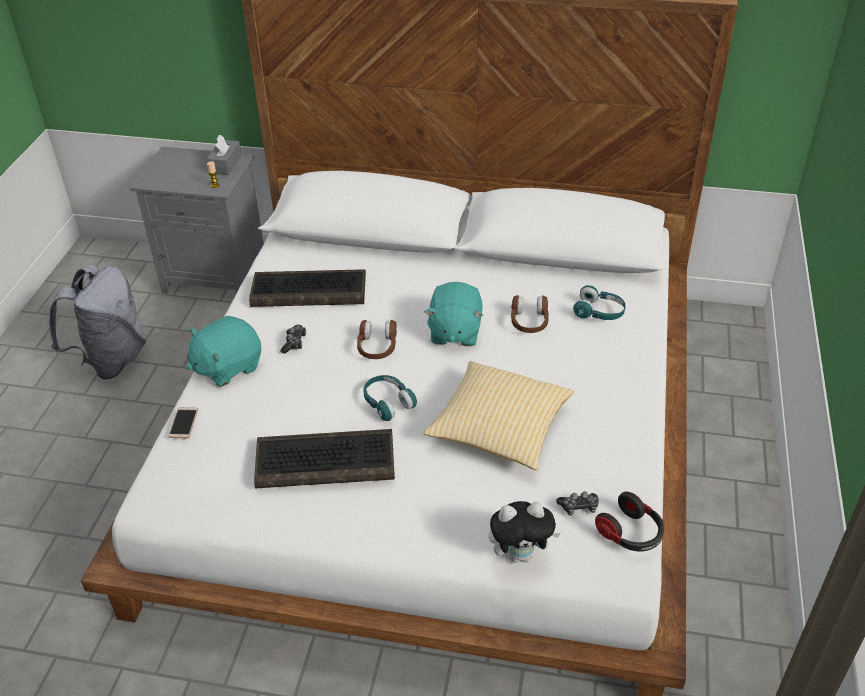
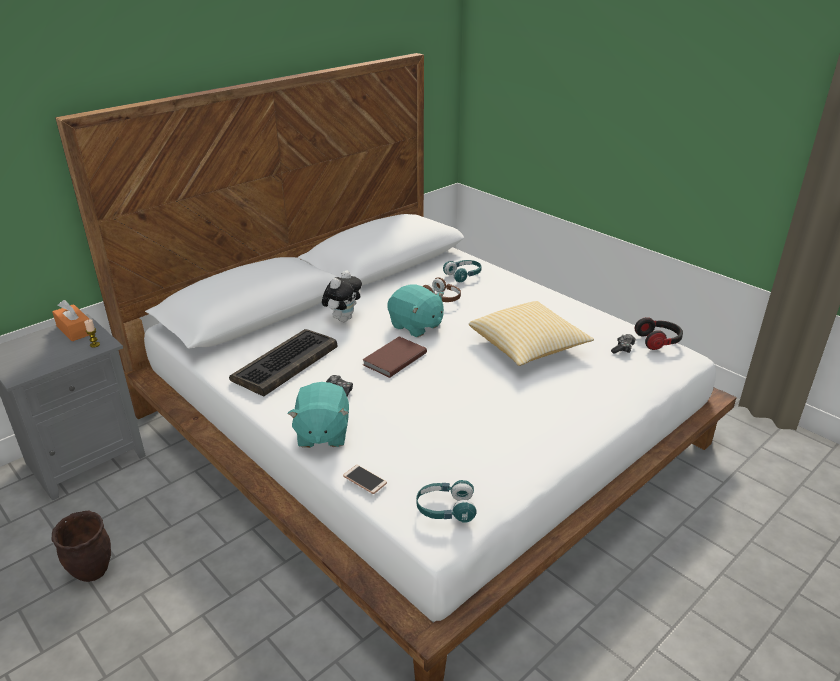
camera: 55 degrees left, 10 degrees down
grey backpack [49,265,146,379] -> brown planter [52,511,111,582]
grey tissue box [207,135,242,175] -> orange tissue box [52,300,89,341]
keyboard [254,429,395,489] -> none
brown headphones [357,320,397,359] -> brown book [362,336,427,378]
turquoise headphones [363,375,417,421] -> turquoise headphones moved to [416,480,477,523]
plush toy [489,501,561,563] -> plush toy moved to [322,270,362,322]

